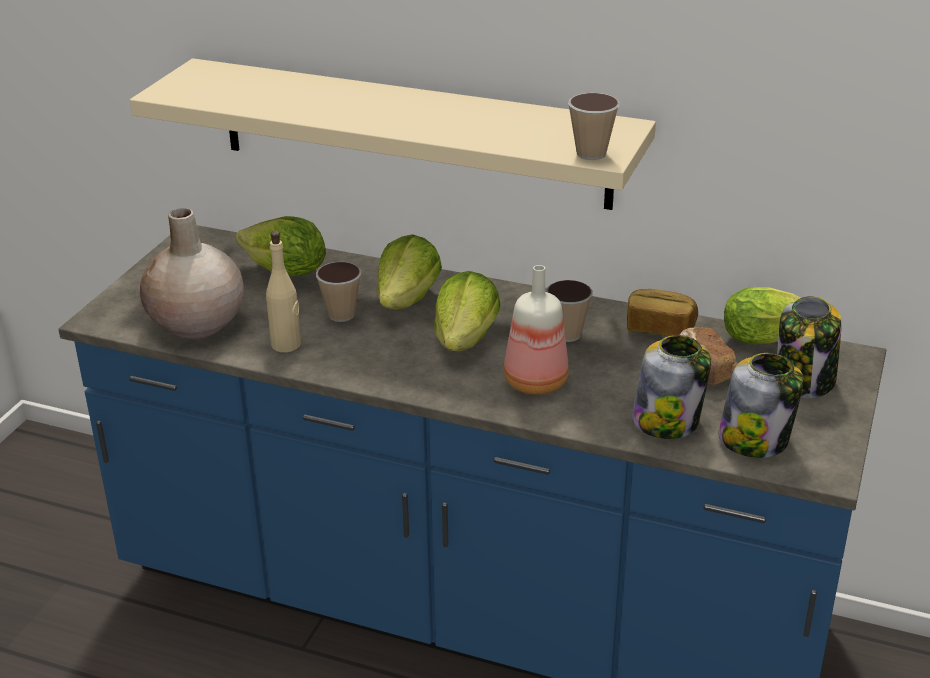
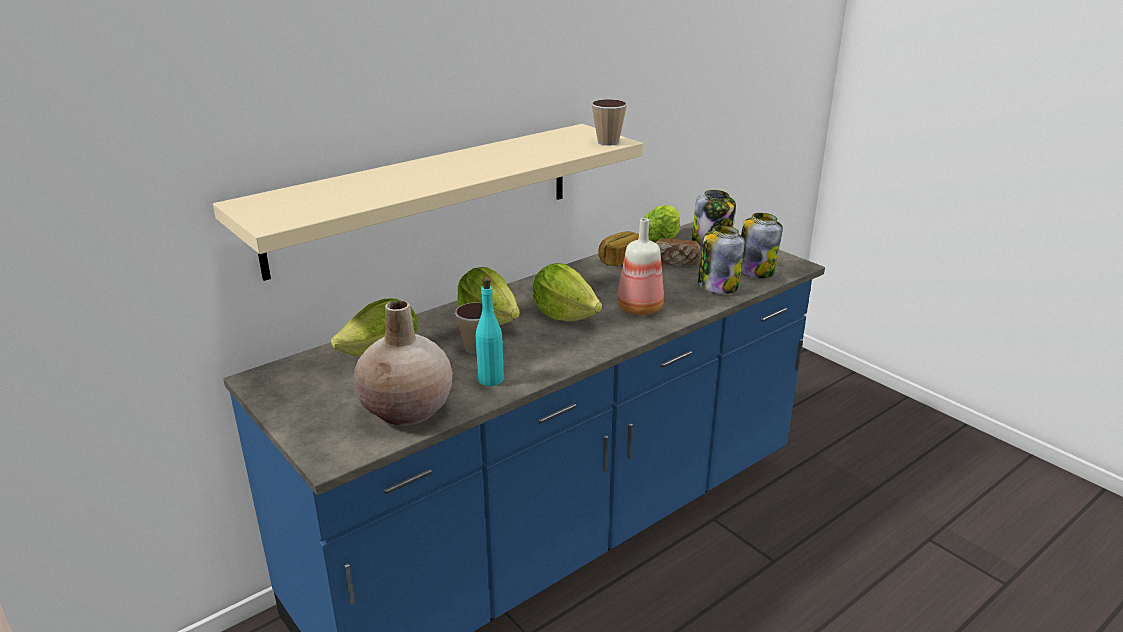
camera: 60 degrees left, 5 degrees down
beige bottle [266,231,301,353] -> turquoise bottle [476,277,504,386]
cup [546,280,593,342] -> none

